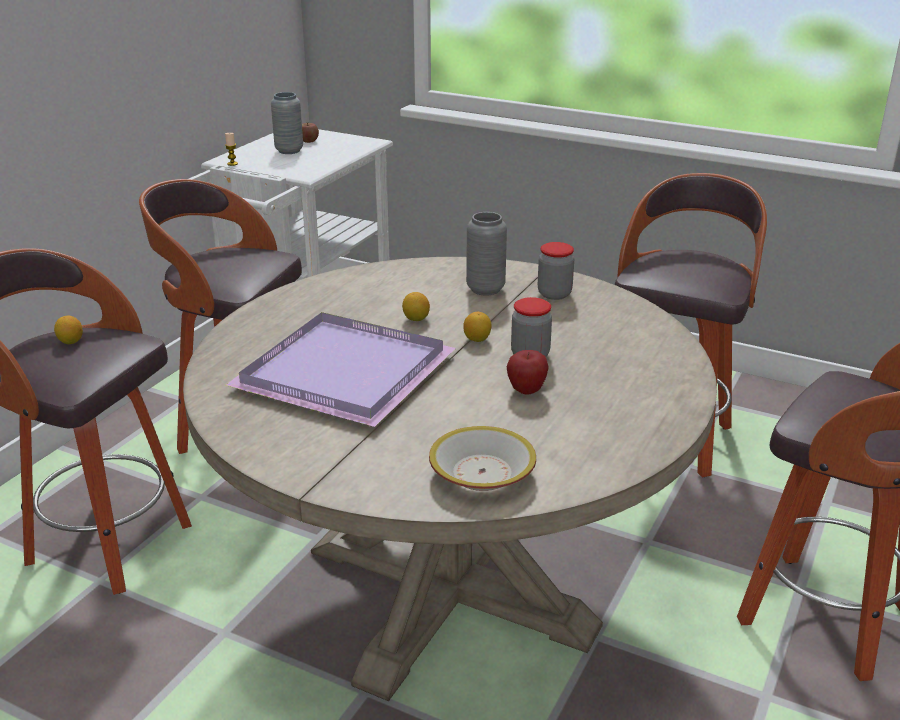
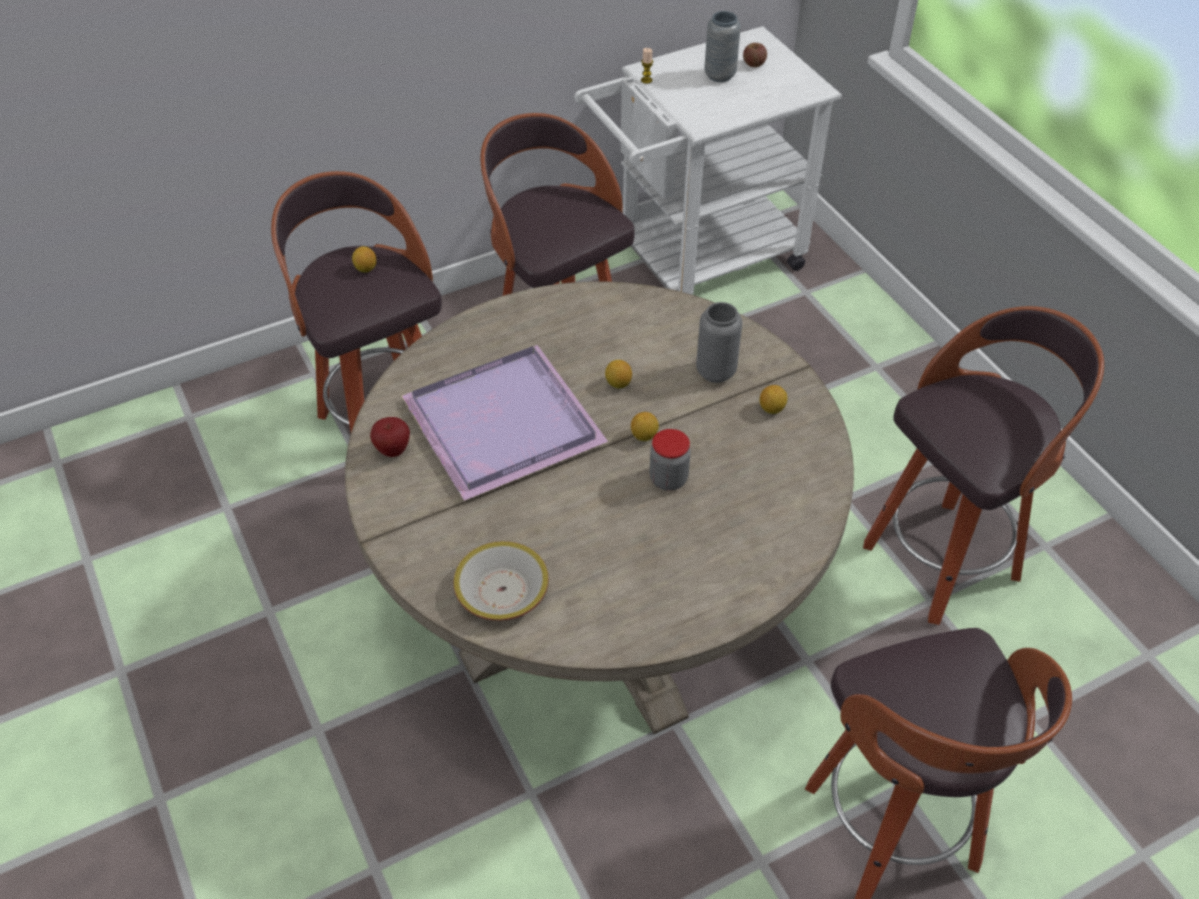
camera: 35 degrees right, 20 degrees up
apple [506,350,549,395] -> apple moved to [370,417,410,457]
jar [538,242,574,300] -> lemon [760,385,787,414]

